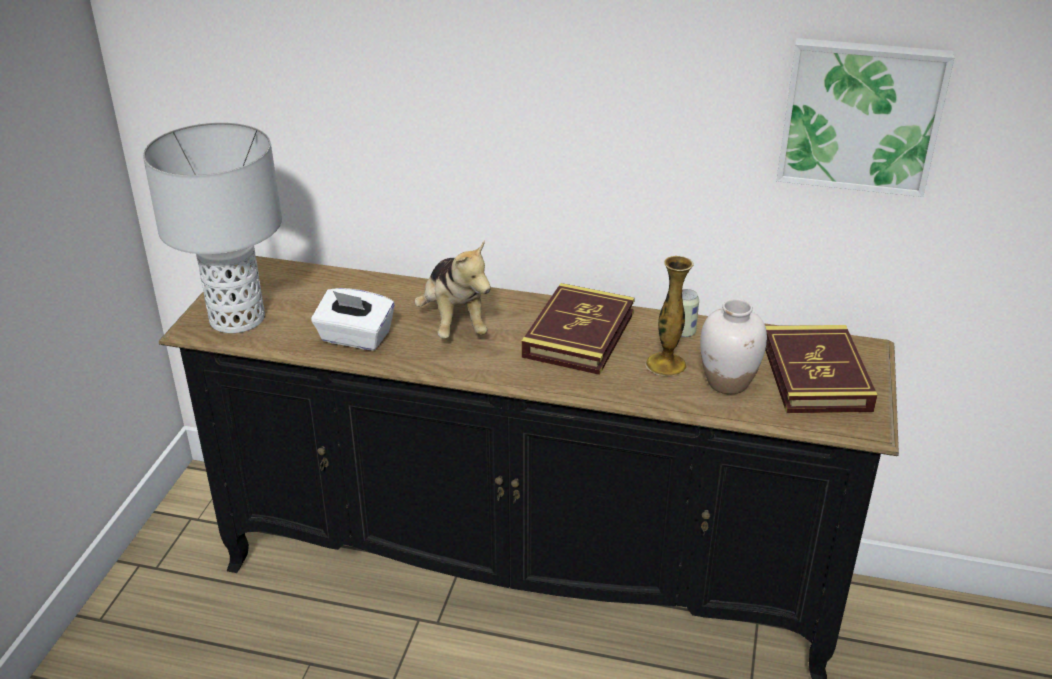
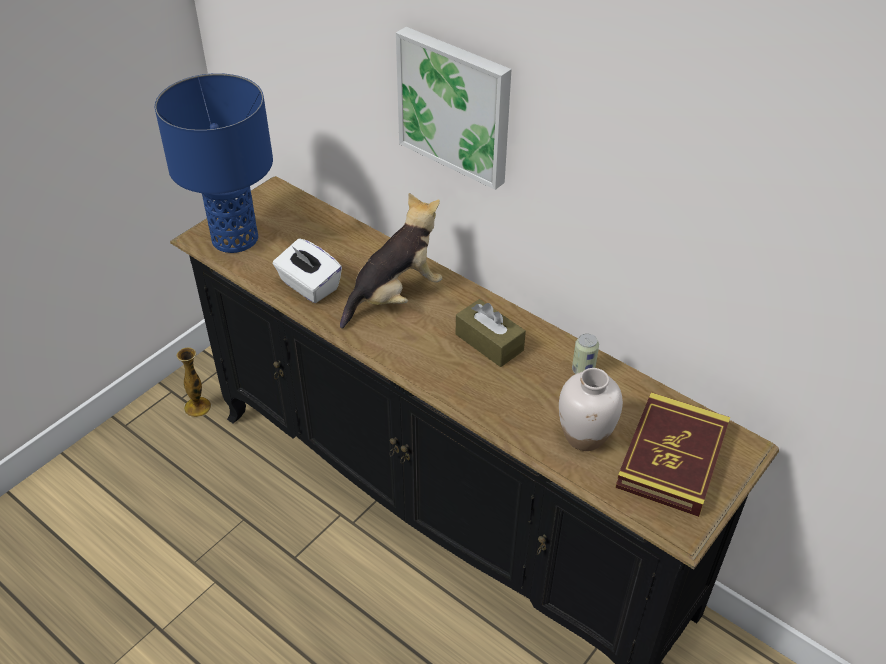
camera: 25 degrees right, 10 degrees up
white table lamp [143,122,282,333] -> blue table lamp [155,73,273,253]
plush toy [414,241,491,338] -> plush toy turned 135 degrees counterclockwise [340,193,442,329]
book [521,283,635,375] -> brown tissue box [456,299,526,367]
vase [645,256,694,376] -> vase moved to [177,348,211,417]
picture [776,38,954,197] -> picture moved to [396,27,511,190]

